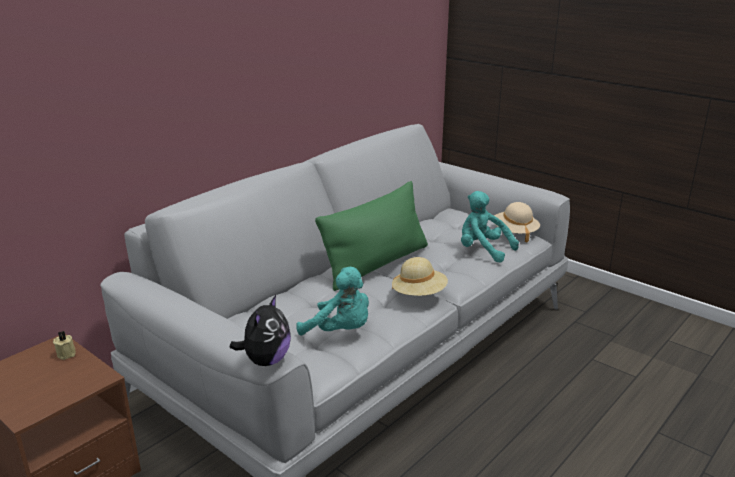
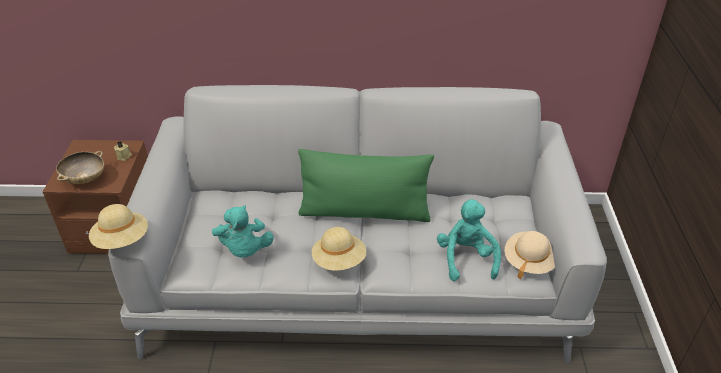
camera: 50 degrees right, 15 degrees up
plush toy [230,295,291,366] -> beige hat [89,204,148,249]
none -> beige bowl [56,151,105,184]

